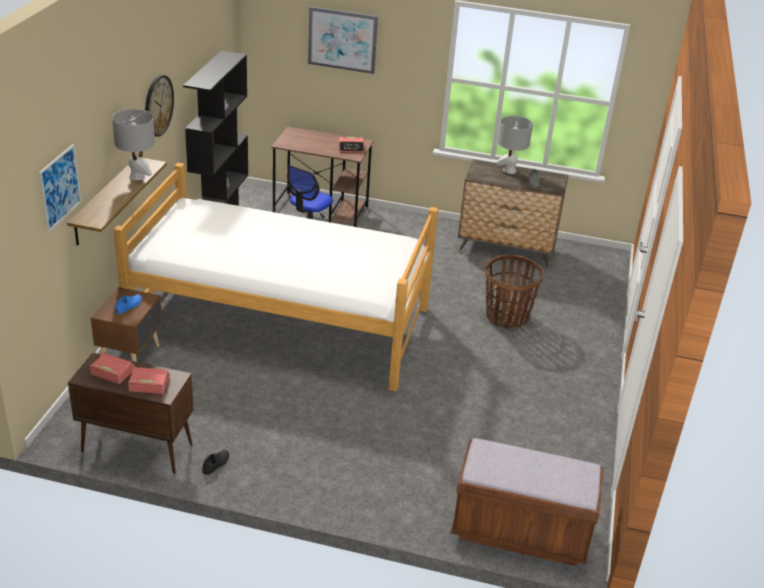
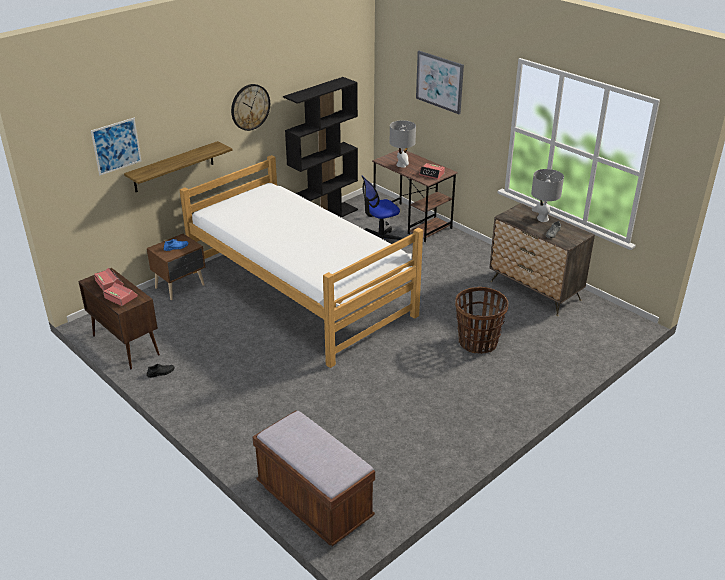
camera: 35 degrees right, 0 degrees up
grey table lamp [112,109,155,180] -> grey table lamp moved to [390,120,416,168]

